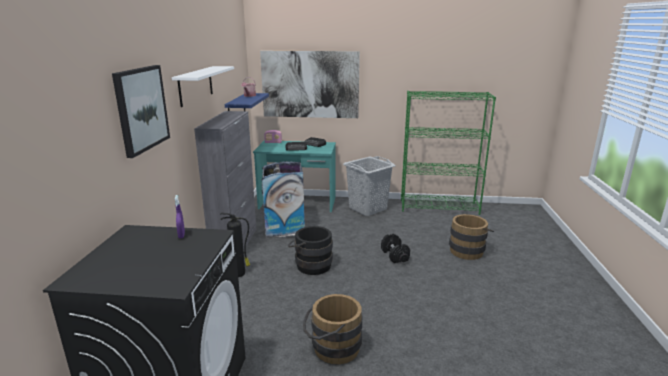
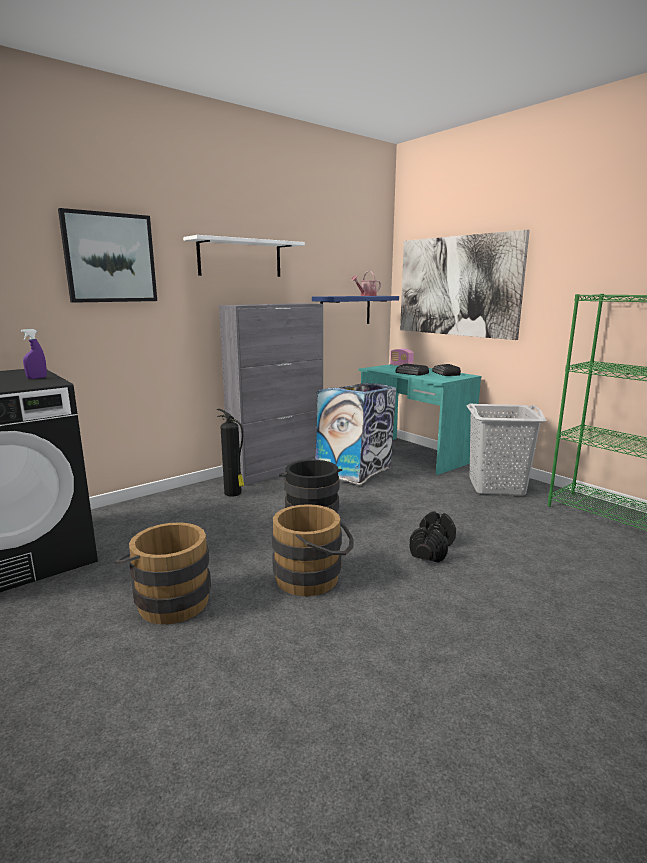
camera: 45 degrees right, 5 degrees down
brown bucket [449,214,494,260] -> brown bucket moved to [272,504,354,596]

